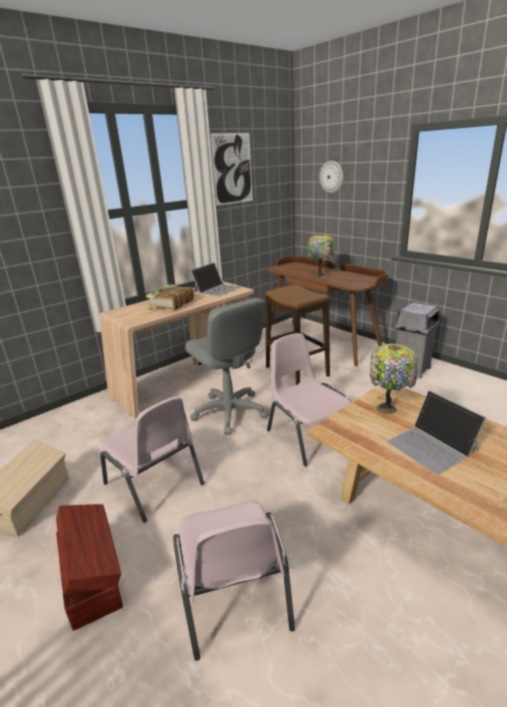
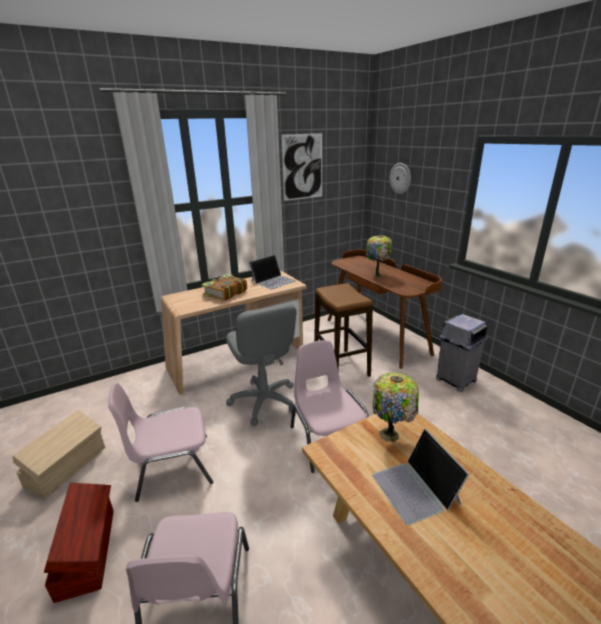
camera: 10 degrees right, 0 degrees up
pink chair [100,396,205,523] -> pink chair turned 105 degrees clockwise [108,382,213,502]

